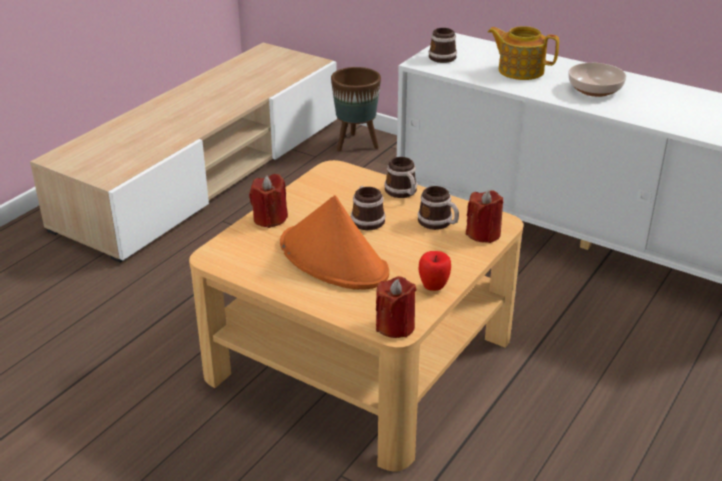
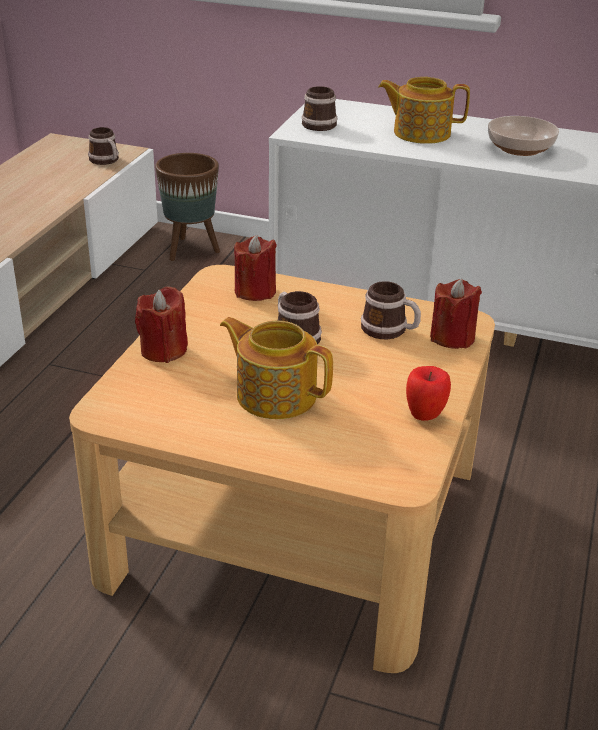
camera: 15 degrees left, 0 degrees up
orange hat [280,195,389,290] -> teapot [220,317,333,419]
red candle [376,276,416,338] -> red candle moved to [234,235,277,301]
mug [384,157,417,198] -> mug moved to [88,127,119,165]

